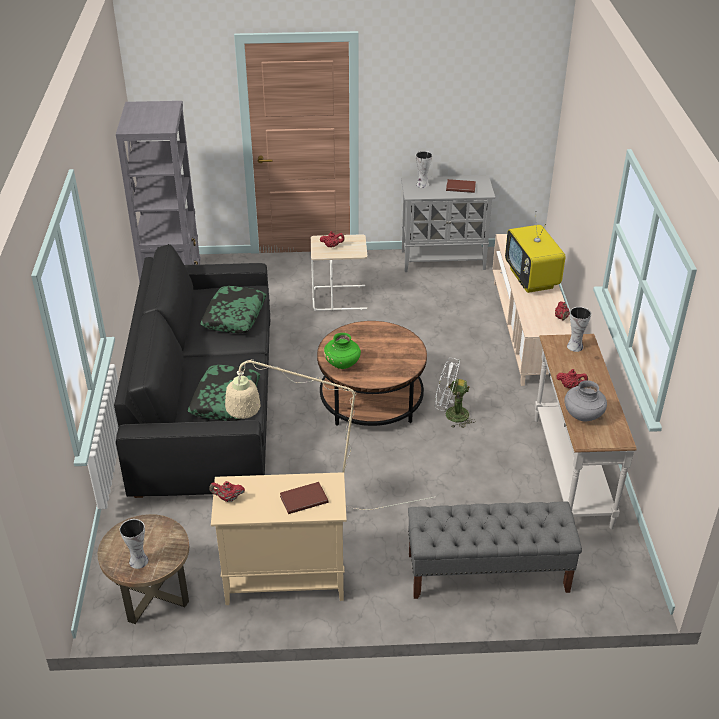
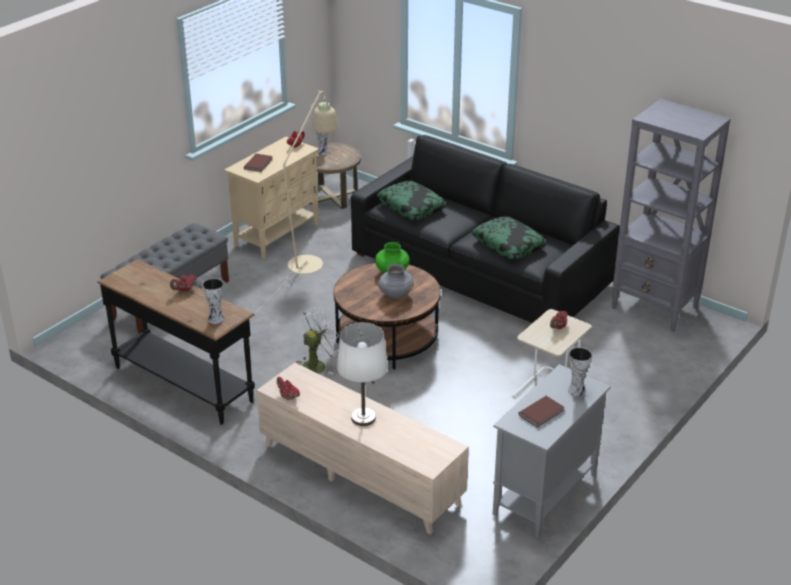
camera: 130 degrees right, 5 degrees down
television [505,211,566,293] -> white table lamp [337,322,388,426]
white console table [535,334,637,529] -> black console table [97,259,255,425]
grey vase [564,380,607,421] -> grey vase moved to [378,264,414,299]

